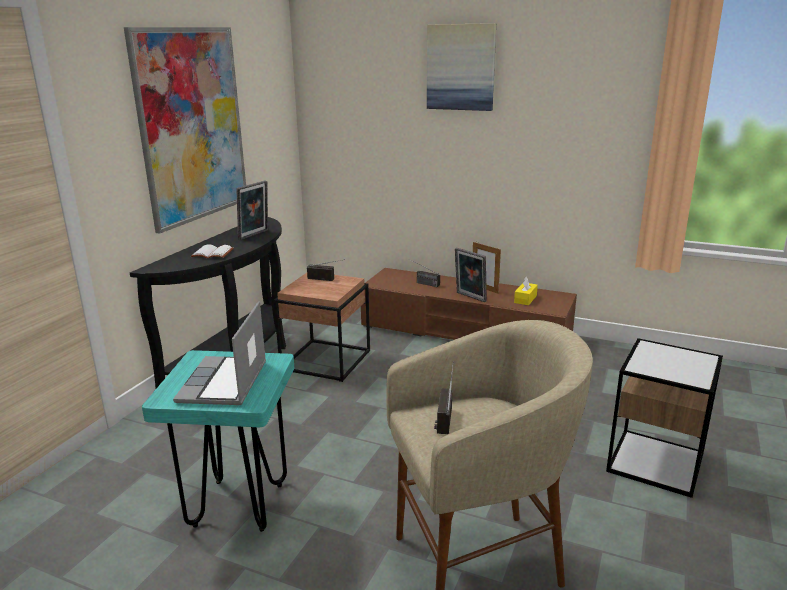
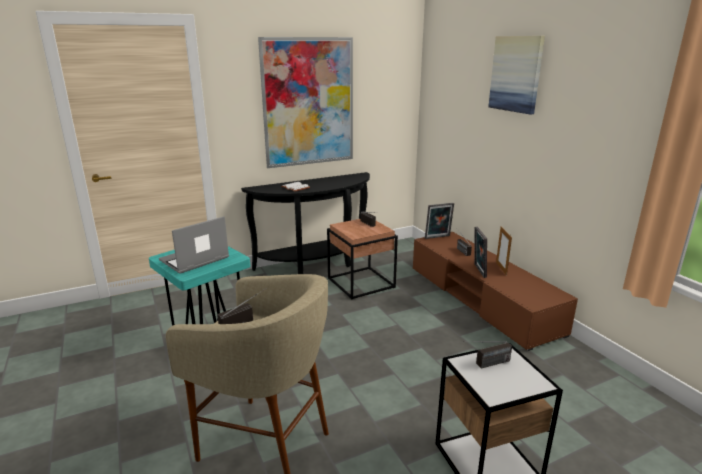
camera: 40 degrees right, 0 degrees up
picture frame [236,181,268,240] -> picture frame moved to [425,203,454,239]
yellow tissue box [514,277,538,305] -> none
none -> radio [463,341,512,369]

